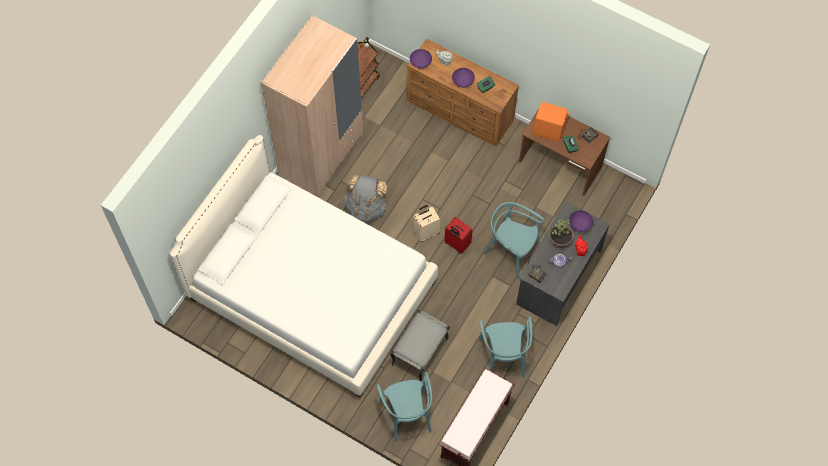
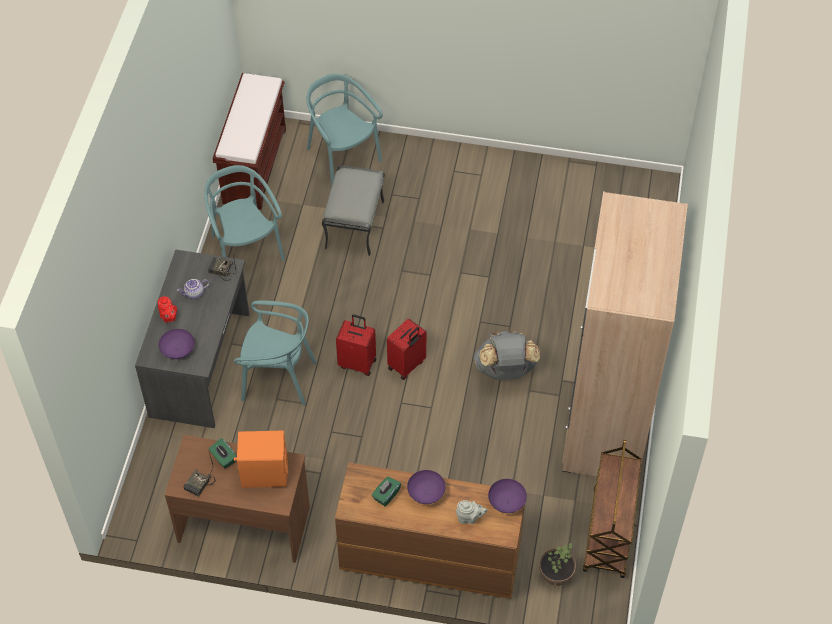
camera: 160 degrees right, 10 degrees down
white bed [170,135,438,397] -> none
beige suitcase [413,205,440,242] -> red suitcase [387,319,426,380]
potted plant [549,219,573,248] -> potted plant moved to [539,543,576,588]

